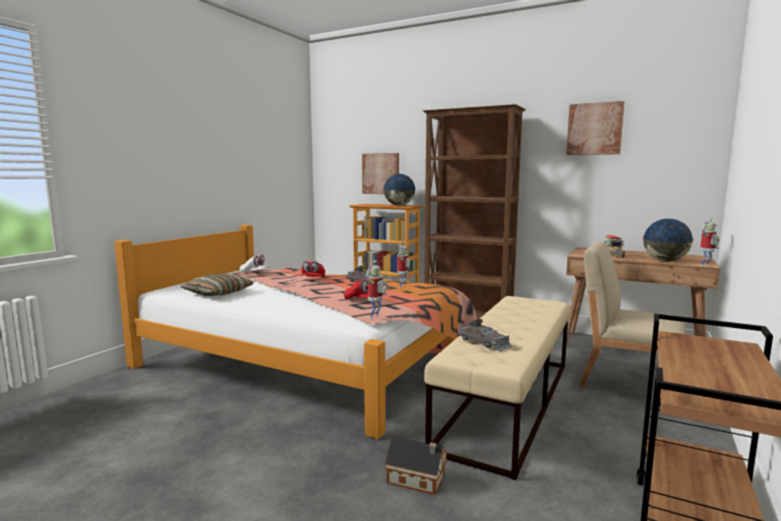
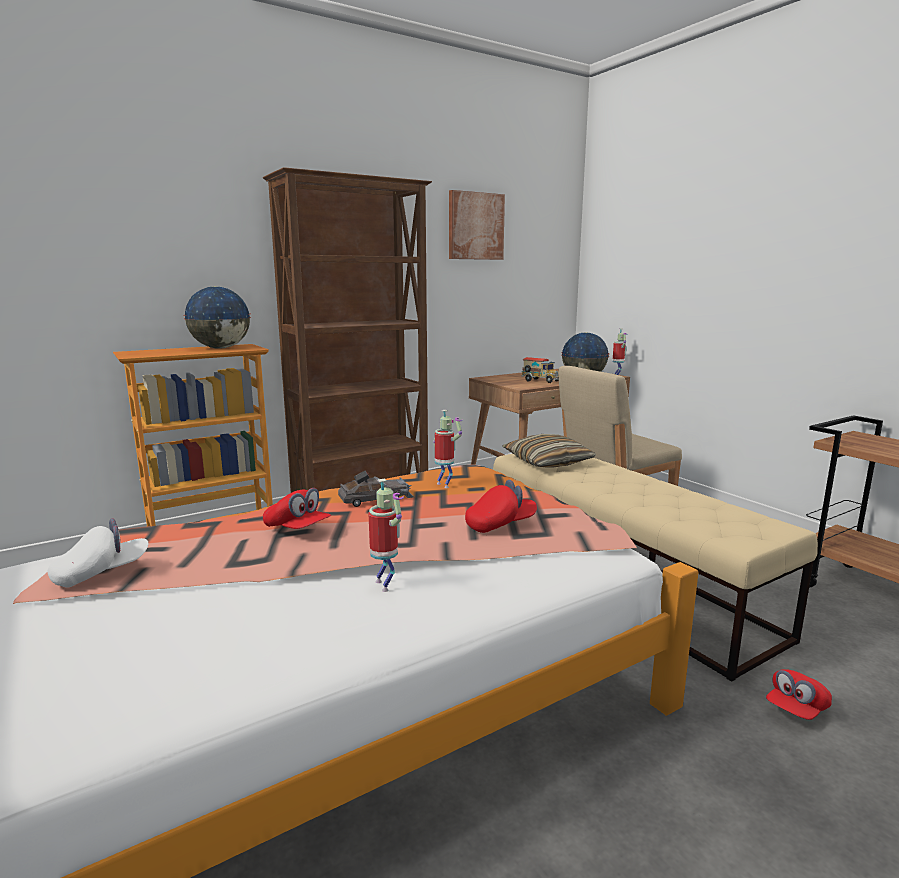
camera: 60 degrees left, 5 degrees up
pillow [180,273,254,296] -> pillow moved to [502,434,596,468]
picture [362,153,399,194] -> none
toy robot [366,261,387,319] -> toy robot moved to [368,479,404,592]
toy house [385,437,448,495] -> red cap [766,669,832,720]
grey toy car [458,319,512,351] -> none

